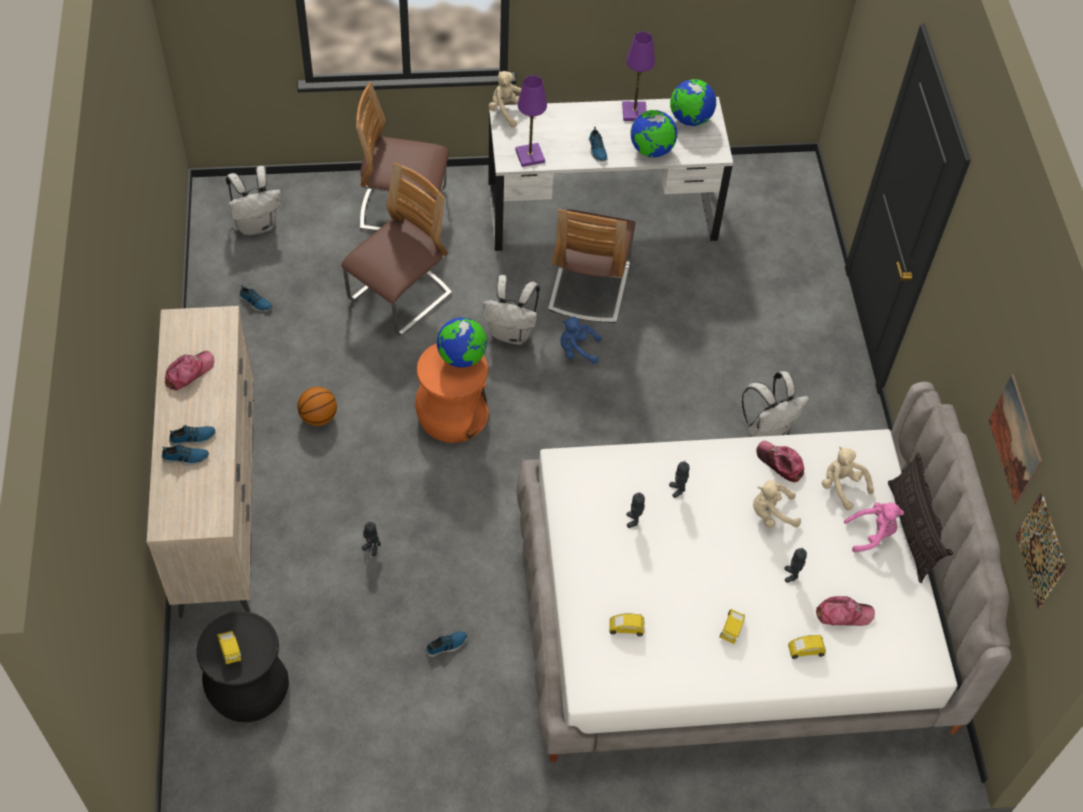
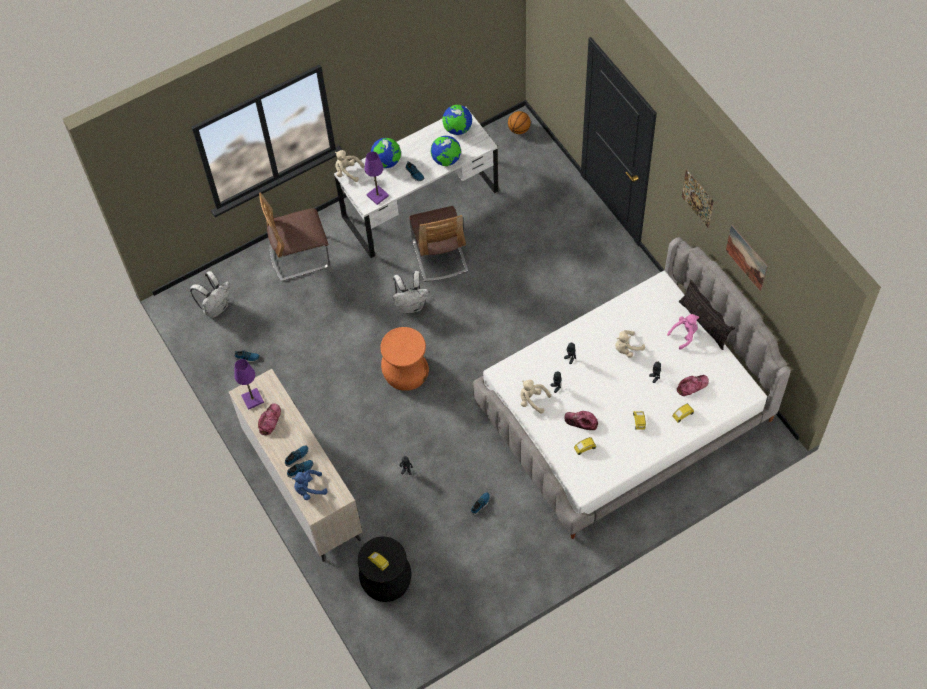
camera: 20 degrees left, 5 degrees up
basketball [297,387,337,426] -> basketball moved to [508,111,531,134]
chair [341,163,452,336] -> none
globe [437,317,487,368] -> globe moved to [371,138,401,168]
blue plush toy [560,317,602,364] -> blue plush toy moved to [292,470,328,500]
purple table lamp [622,32,655,121] -> purple table lamp moved to [234,359,264,410]
white backpack [742,371,809,437] -> none
cap [756,441,804,483] -> cap moved to [564,411,598,430]
beige plush toy [822,446,874,511] -> beige plush toy moved to [520,380,551,414]
picture [1016,493,1067,608] -> picture moved to [682,170,714,228]

